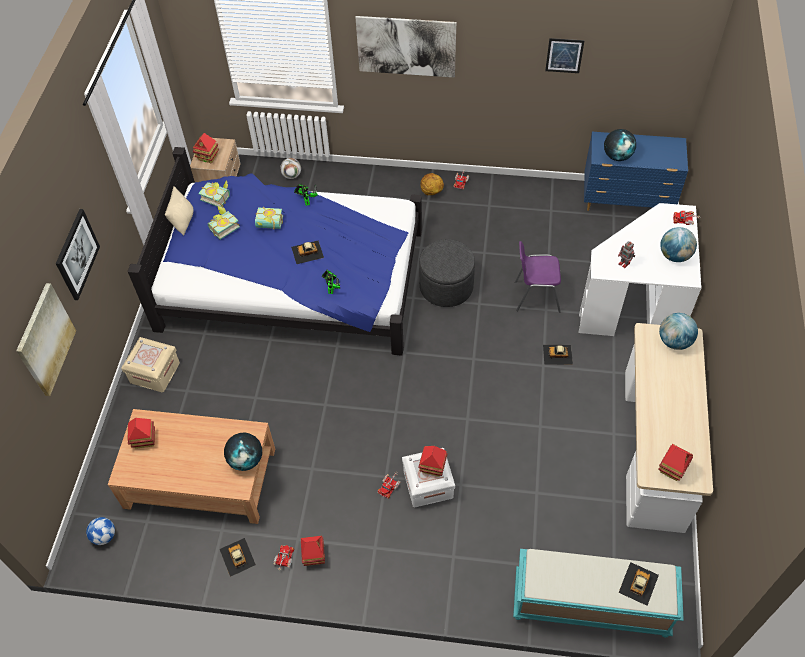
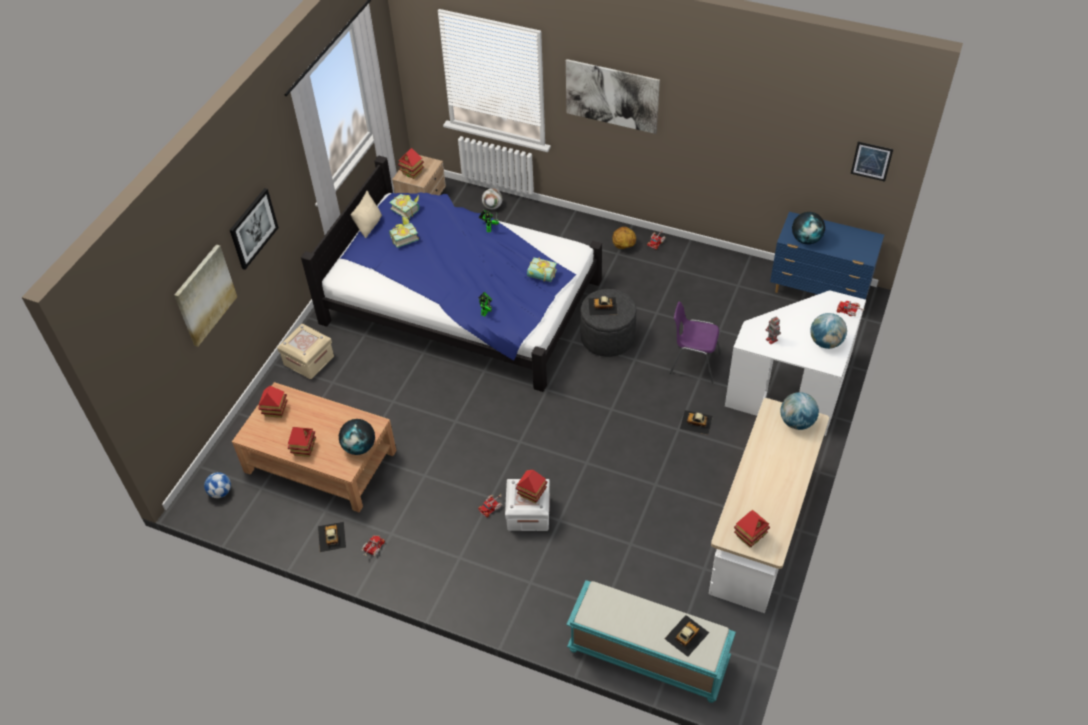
camera: 15 degrees right, 5 degrees down
book [255,207,283,230] -> book moved to [527,258,557,282]
toy car [291,240,324,264] -> toy car moved to [588,296,617,315]
toy house [301,536,325,566] -> toy house moved to [288,427,316,457]
picture [545,38,584,73] -> picture moved to [851,142,893,182]

